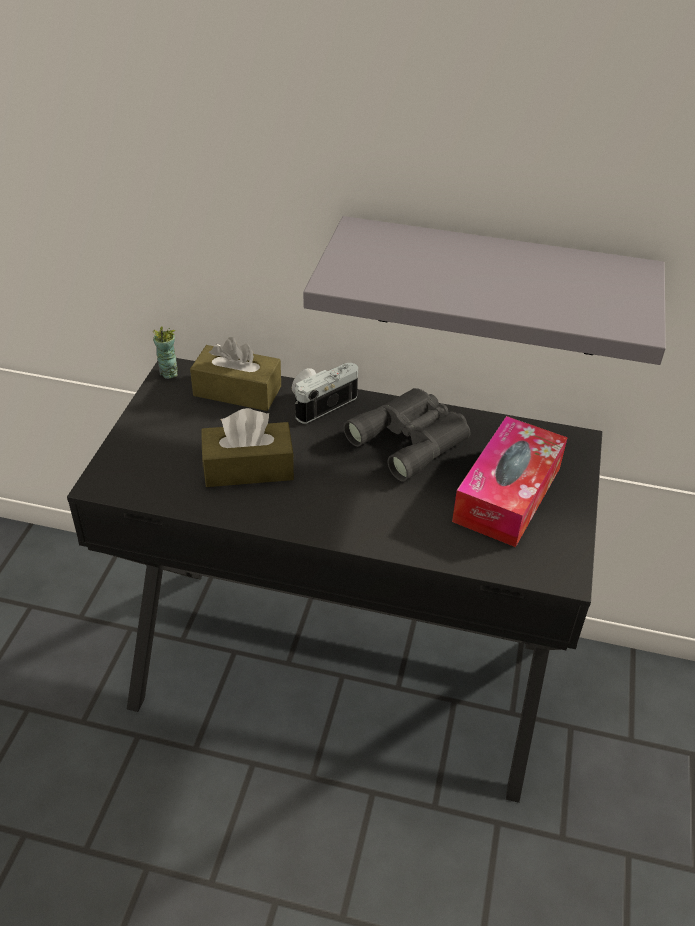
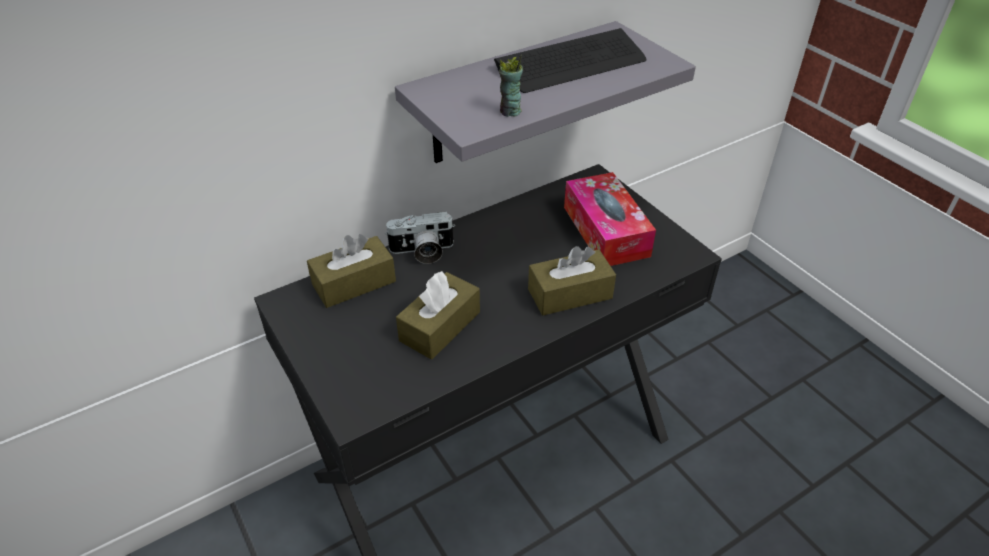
camera: 45 degrees left, 0 degrees up
cup [153,326,178,379] -> cup moved to [499,55,523,117]
camera [292,363,358,424] -> camera turned 105 degrees counterclockwise [385,212,455,264]
grey binoculars [343,388,470,481] -> none
none -> keyboard [494,28,646,93]
none -> brown tissue box [528,246,616,315]

